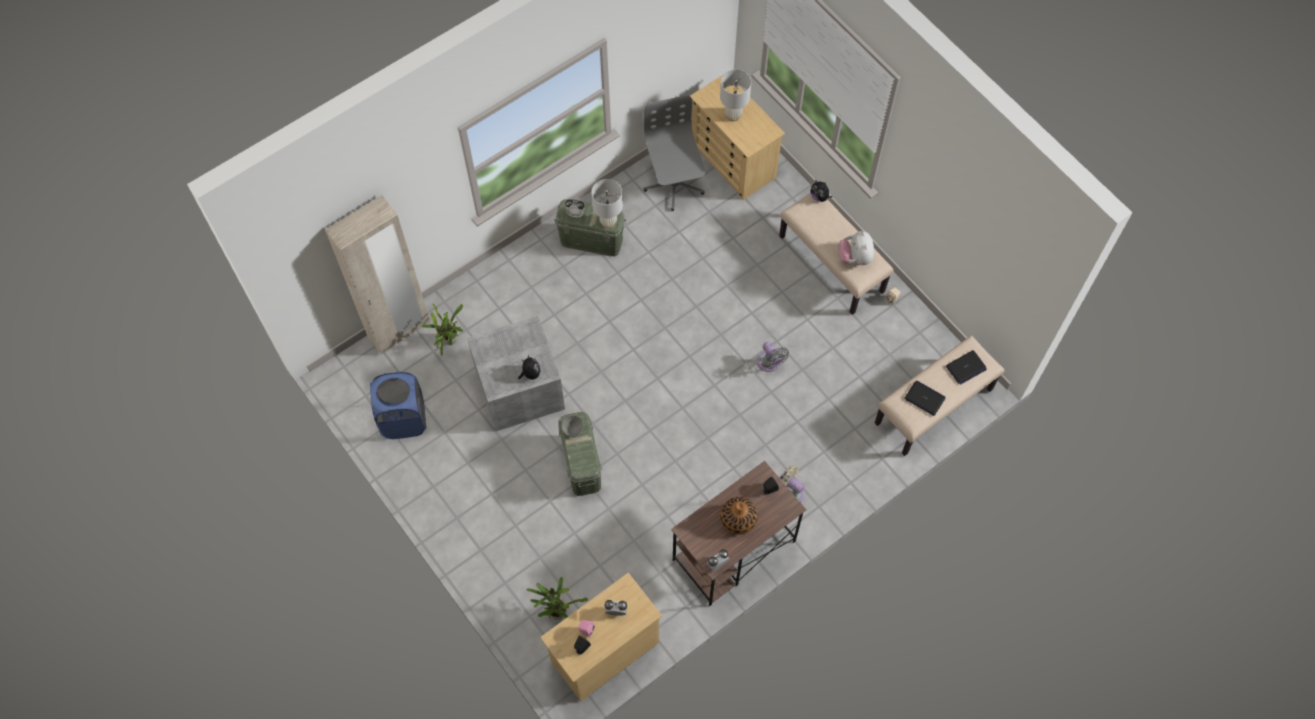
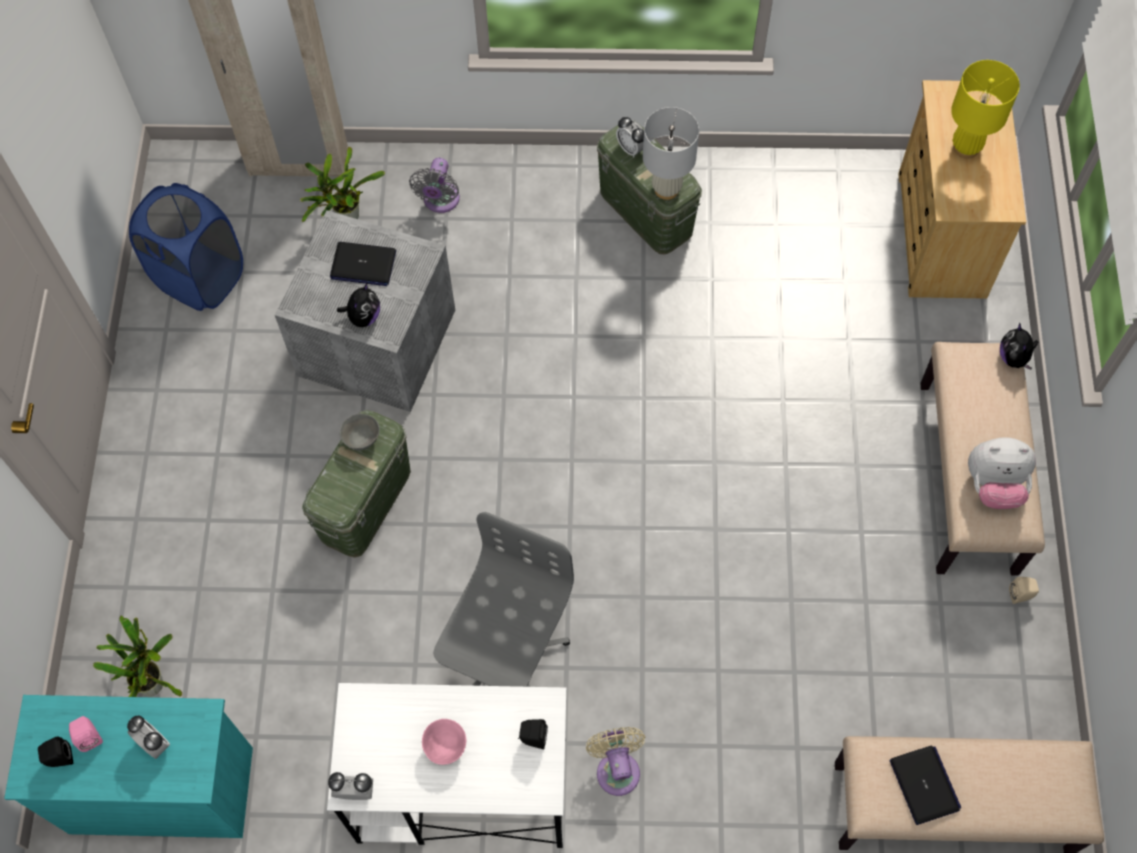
camera: 40 degrees right, 0 degrees up
beige dresser [540,573,662,701] -> turquoise dresser [4,695,253,838]
grey office chair [643,95,705,211] -> grey office chair moved to [433,512,574,687]
brown desk [671,461,807,606] -> white desk [327,683,566,848]
white table lamp [720,69,751,121] -> yellow table lamp [951,60,1020,158]
vase [720,497,758,535] -> pink bowl [422,719,466,765]
grey fan [757,341,789,372] -> grey fan moved to [409,158,460,213]
plush toy [838,231,874,265] -> plush toy turned 120 degrees counterclockwise [968,437,1036,509]
laptop [946,350,987,385] -> laptop moved to [330,242,396,286]

